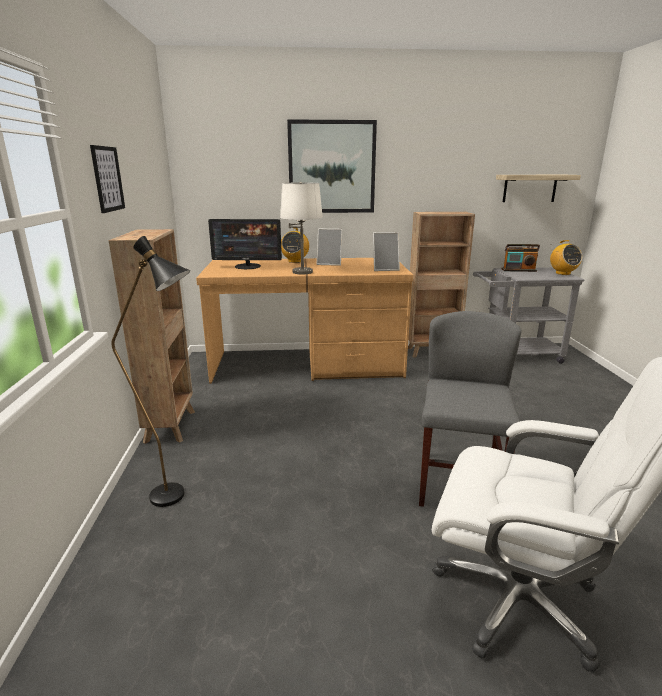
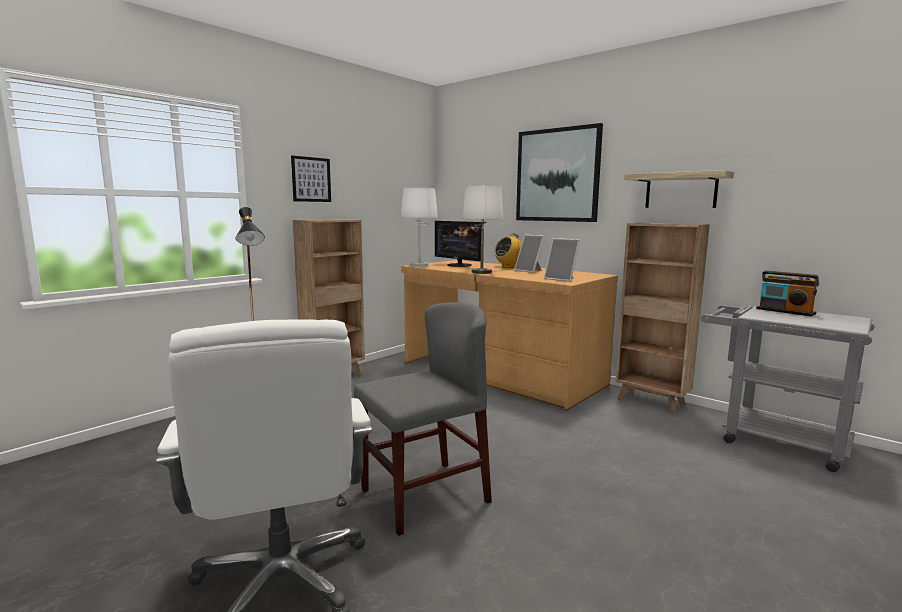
camera: 45 degrees right, 10 degrees down
shelf [496,175,581,202] -> shelf moved to [624,170,734,208]
radio [550,240,582,275] -> none
none -> white table lamp [401,187,438,267]

